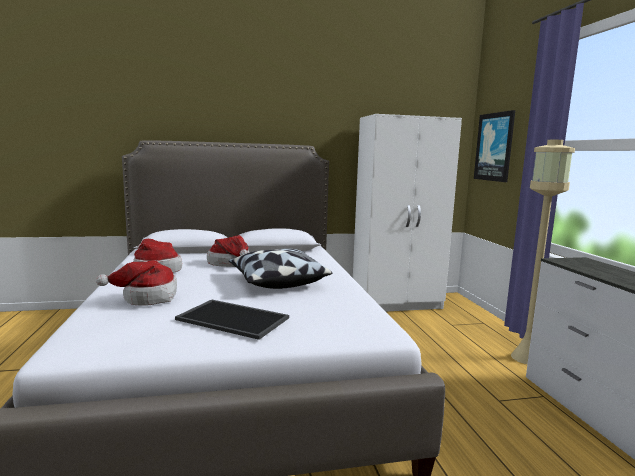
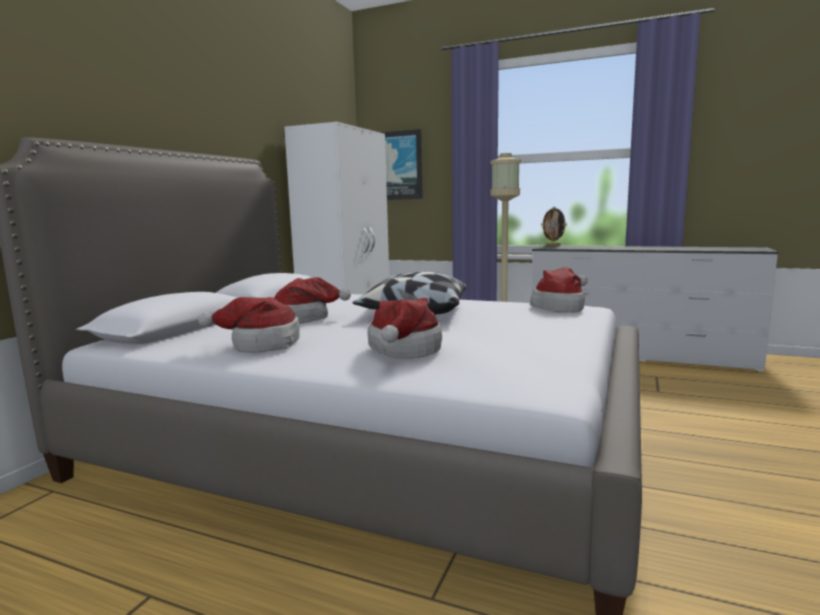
camera: 55 degrees left, 0 degrees up
tray [175,300,289,340] -> none
none -> hat [530,267,588,313]
none -> picture frame [541,207,567,246]

